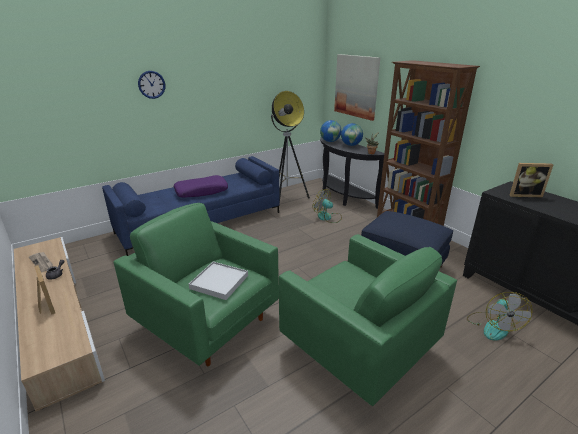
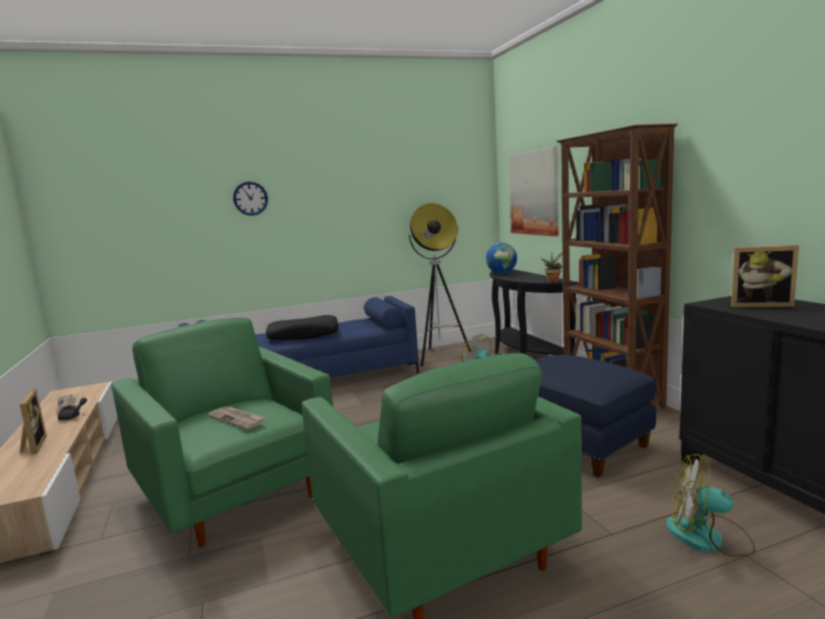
camera: 15 degrees right, 15 degrees down
purple pillow [174,175,228,198] -> black pillow [266,315,339,340]
white tray [189,262,248,300] -> newspaper [208,406,265,430]
globe [341,123,363,146] -> none
fan [467,292,532,341] -> fan turned 90 degrees clockwise [666,454,756,557]

